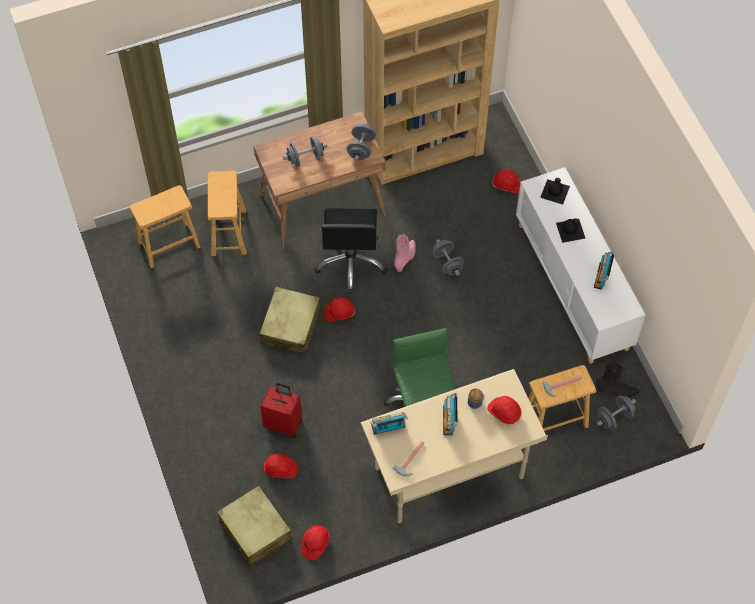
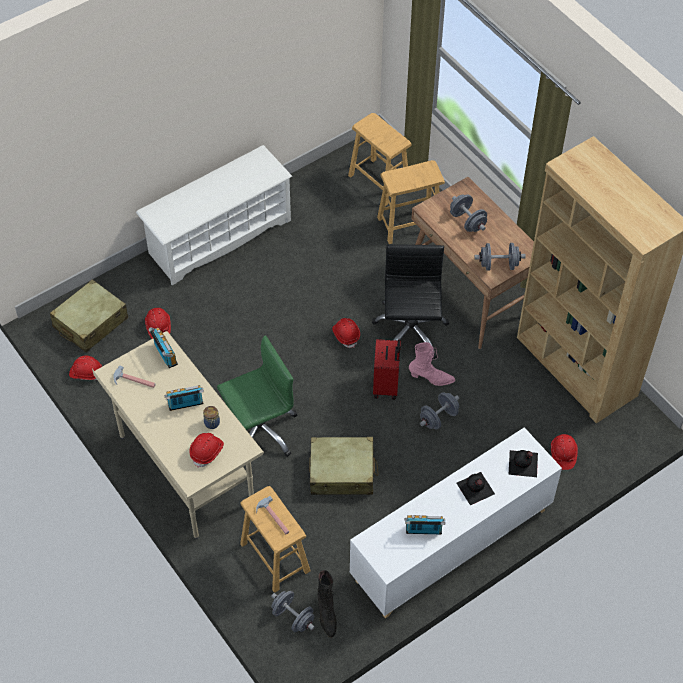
camera: 75 degrees right, 5 degrees down
beige suitcase [260,287,321,355] -> beige suitcase moved to [309,437,378,495]
red suitcase [260,383,302,438] -> red suitcase moved to [373,339,401,400]
black office chair [315,208,387,294] -> black office chair turned 105 degrees clockwise [372,244,449,360]
none -> white shoe rack [136,145,292,285]

